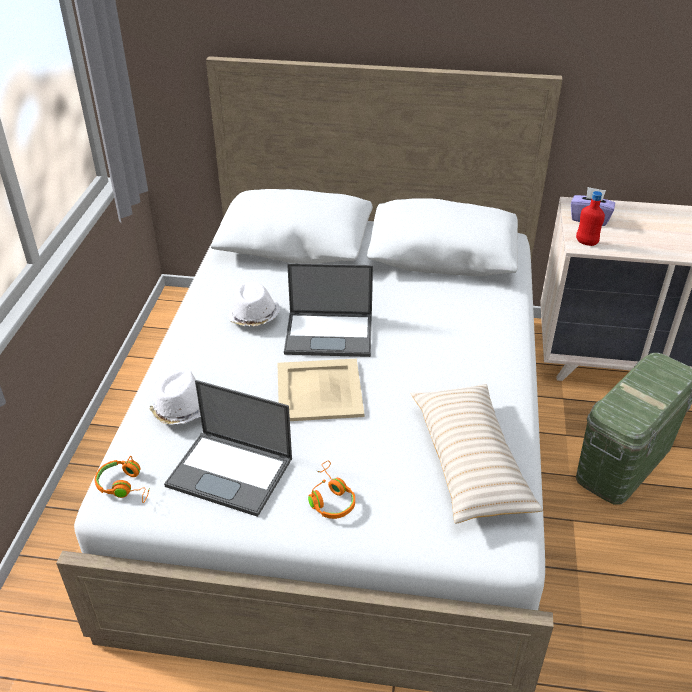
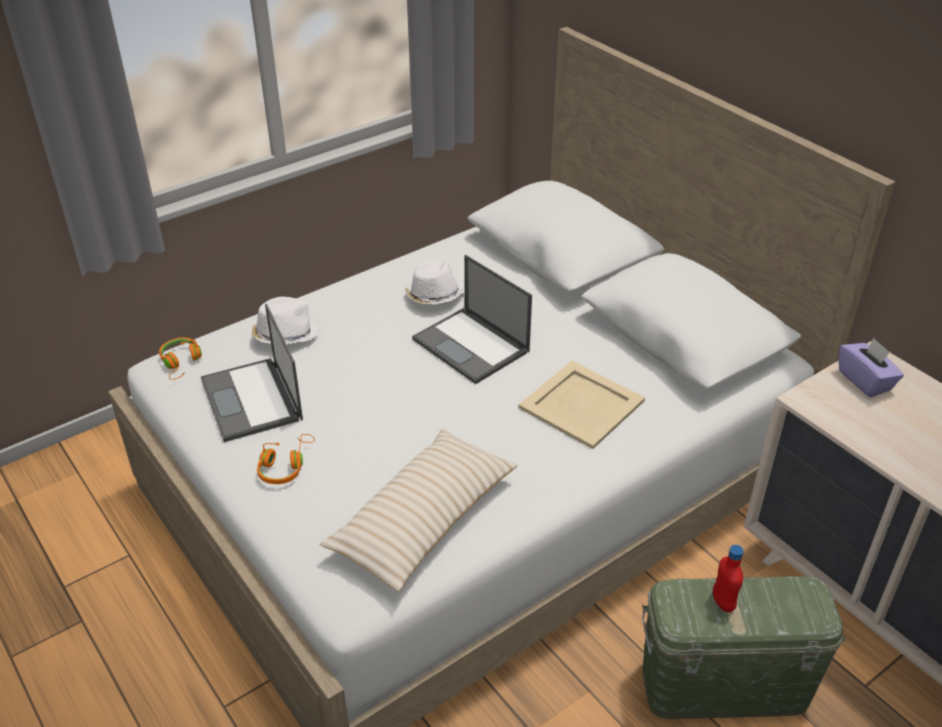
camera: 45 degrees right, 0 degrees up
beige tray [277,359,364,421] -> beige tray moved to [518,361,645,449]
red bottle [576,191,605,246] -> red bottle moved to [713,545,744,612]

